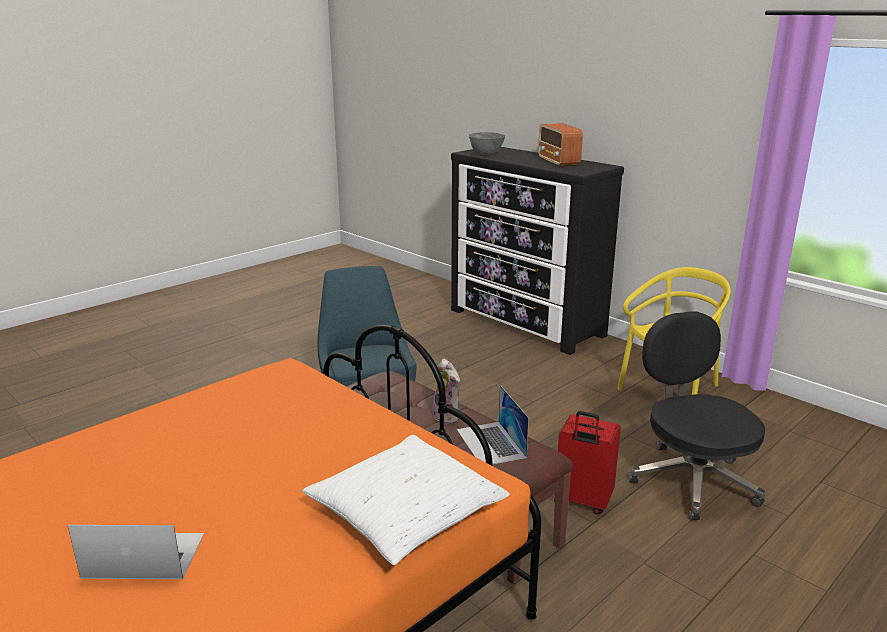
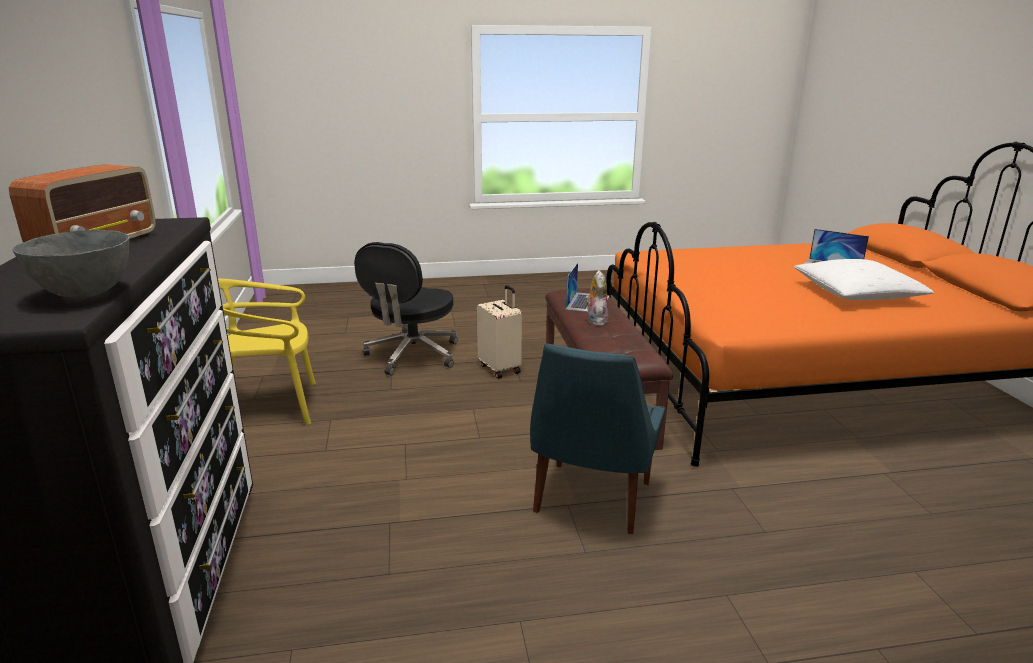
camera: 145 degrees left, 0 degrees up
white pillow [302,435,510,565] -> white pillow moved to [794,259,934,300]
red suitcase [554,411,621,514] -> beige suitcase [477,285,522,378]

